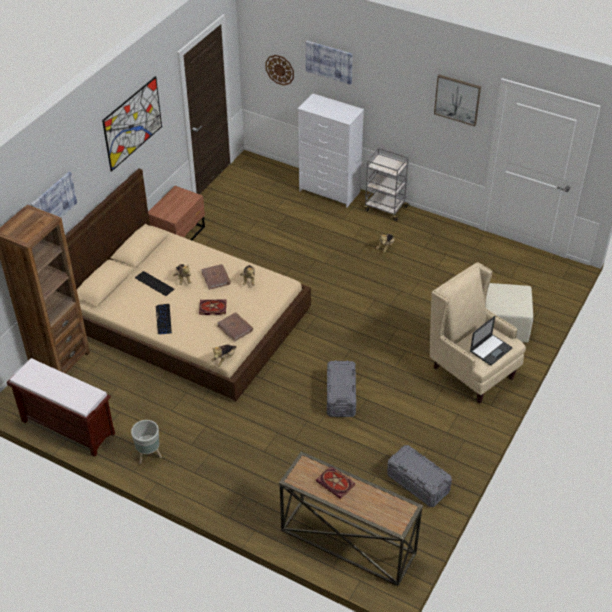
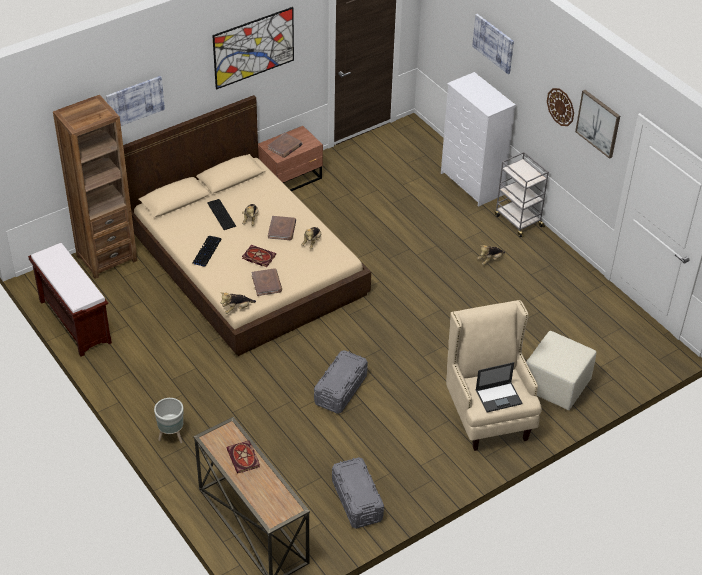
camera: 25 degrees right, 0 degrees up
grey planter [131,420,162,464] -> grey planter moved to [154,398,183,443]
wall clock [265,55,294,86] -> wall clock moved to [547,88,574,126]
none -> brown book [268,133,303,158]

